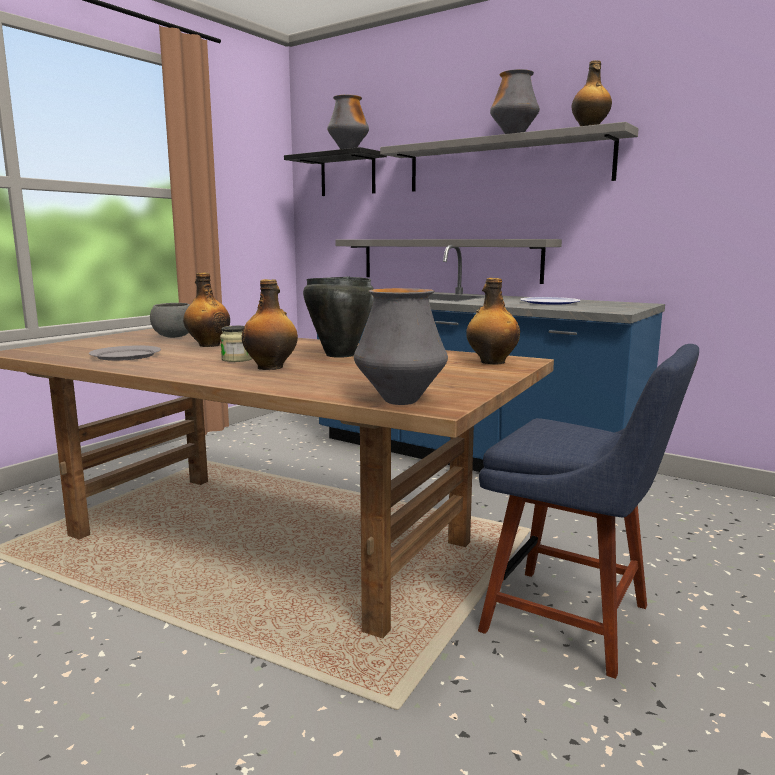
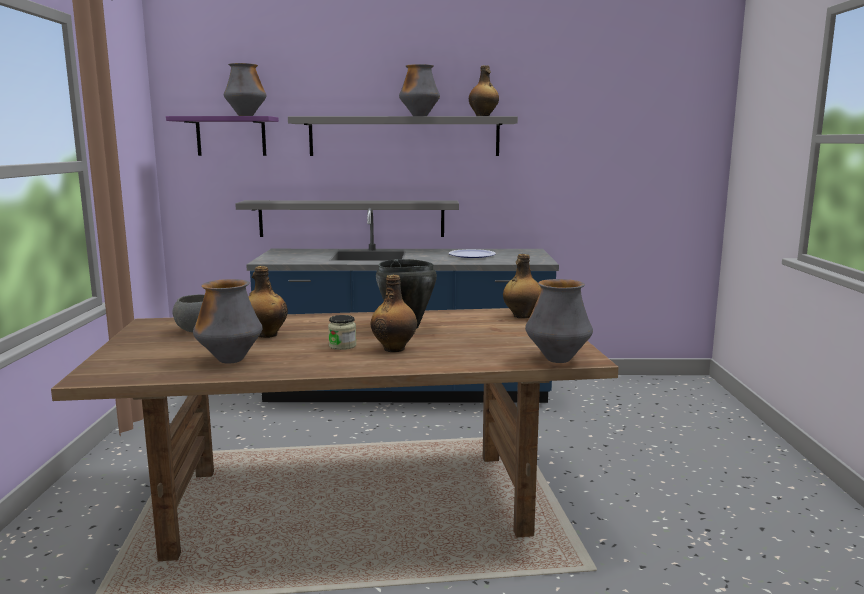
camera: 35 degrees left, 0 degrees up
grey plate [89,346,161,361] -> vase [193,279,263,364]
black shelf [284,147,387,196] -> purple shelf [166,116,279,156]
blue chair [478,344,699,679] -> none

